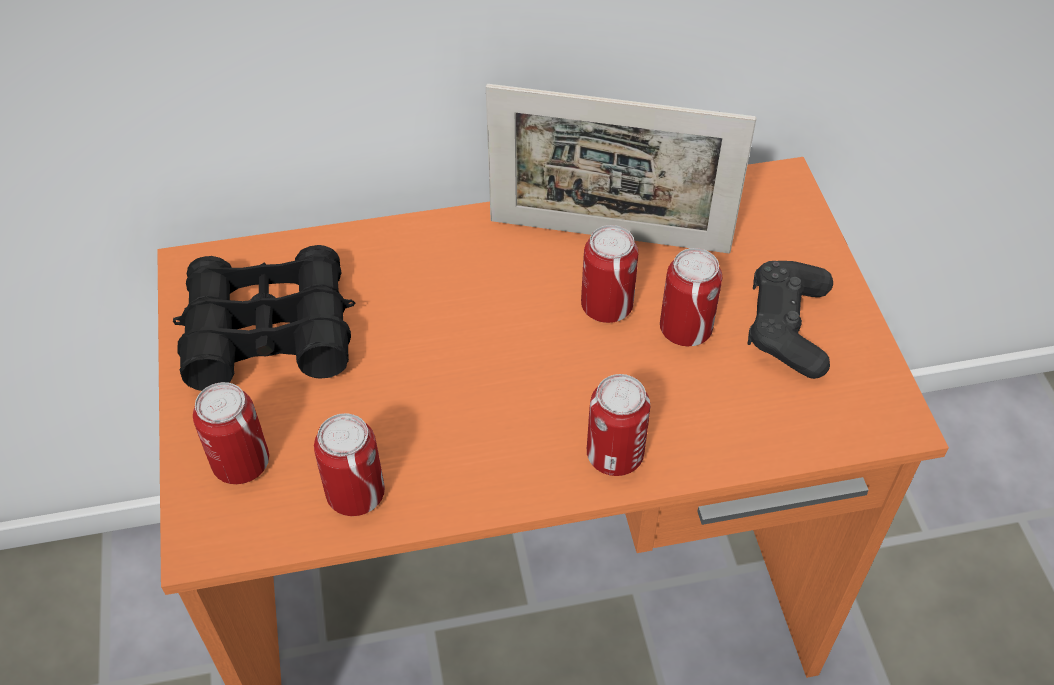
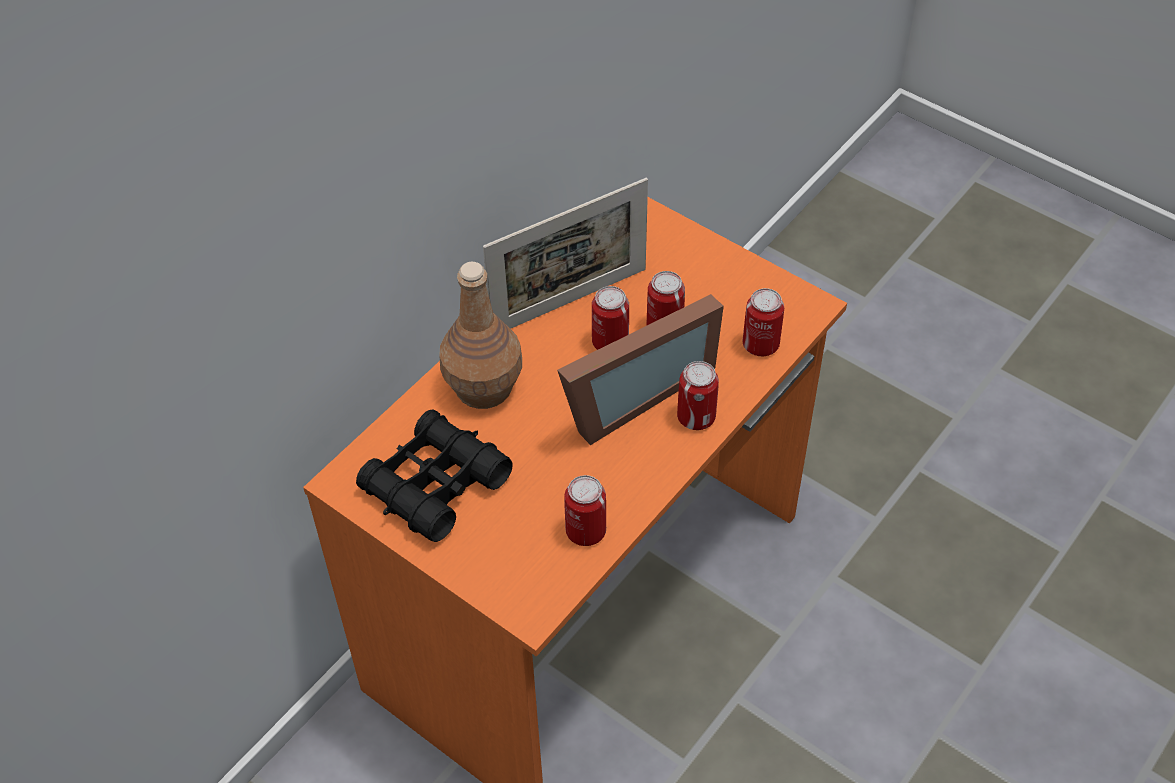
camera: 40 degrees left, 0 degrees up
can [193,382,269,484] -> can moved to [743,288,784,356]
black game controller [747,261,833,379] -> none
none -> brown bottle [439,262,522,409]
none -> picture frame [557,294,724,445]

